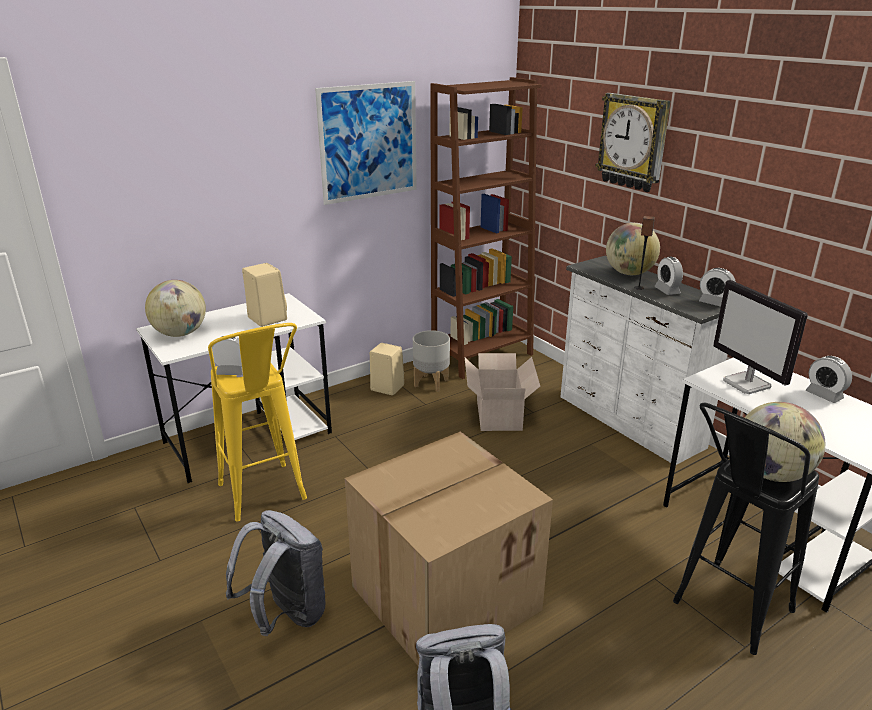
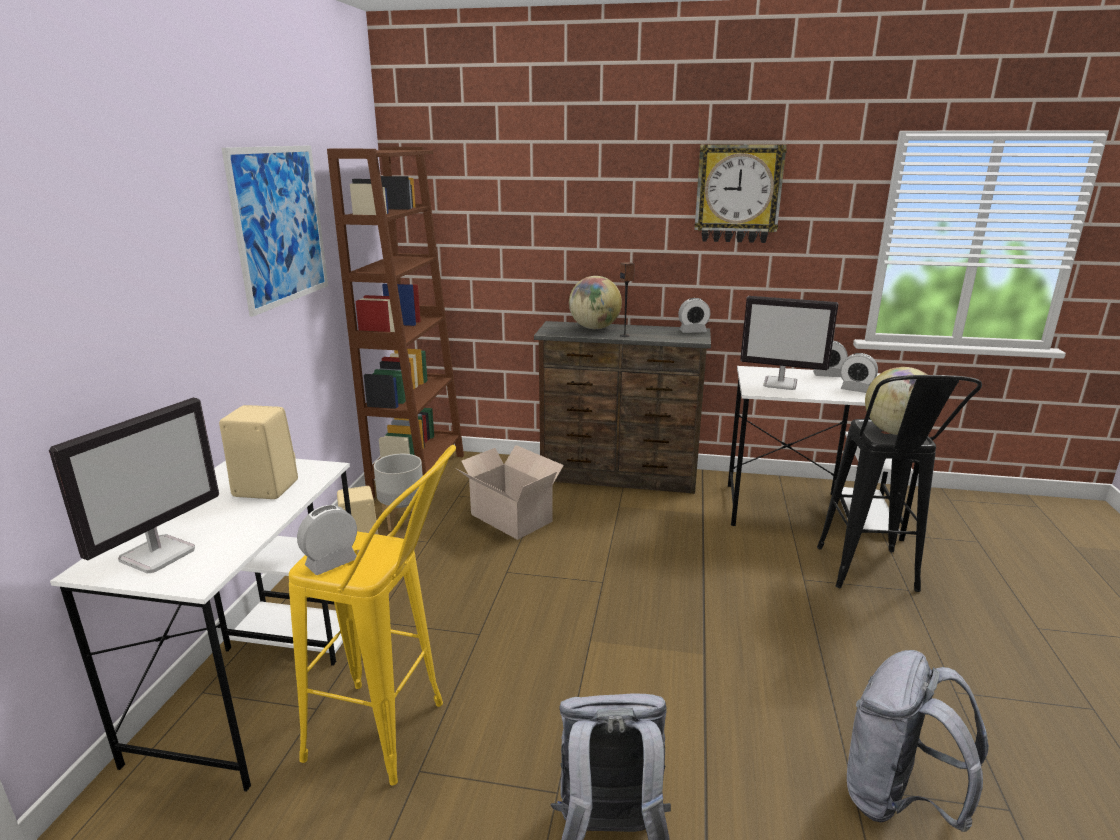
camera: 45 degrees left, 5 degrees down
globe [145,280,206,337] -> monitor [49,397,219,574]
cardboard box [345,431,553,667] -> none
white dresser [560,256,728,465] -> brown dresser [534,321,711,494]
wall clock [595,93,671,192] -> wall clock moved to [694,144,787,243]
alarm clock [654,257,683,295] -> alarm clock moved to [840,353,878,393]

